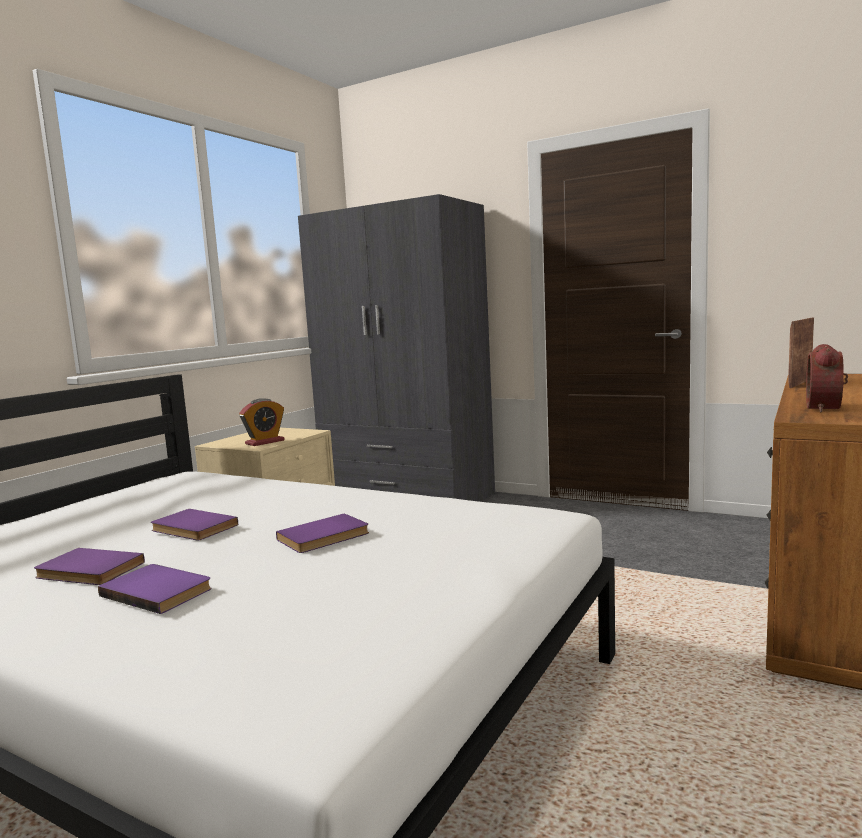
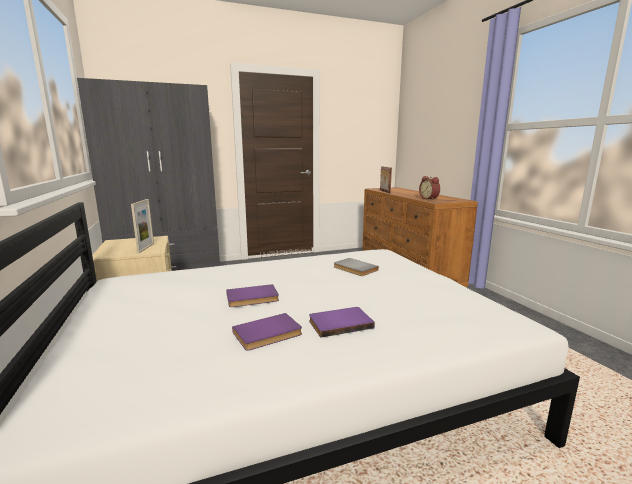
camera: 50 degrees left, 5 degrees up
alarm clock [239,398,285,446] -> picture frame [131,199,154,253]
purple book [276,513,369,553] -> none
none -> grey book [334,258,379,276]

